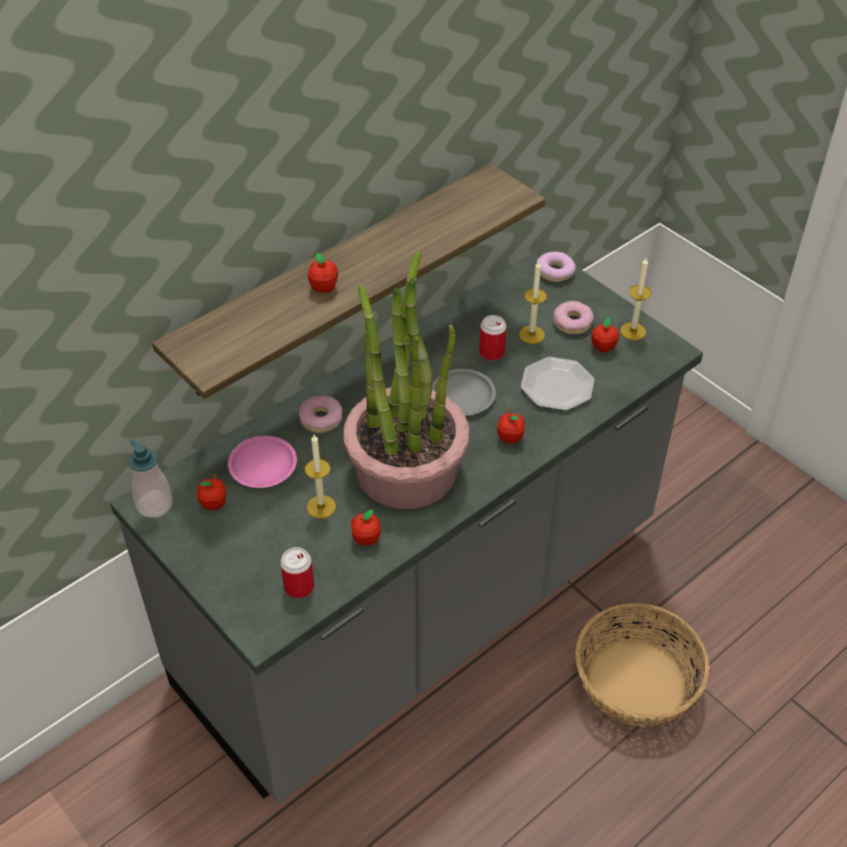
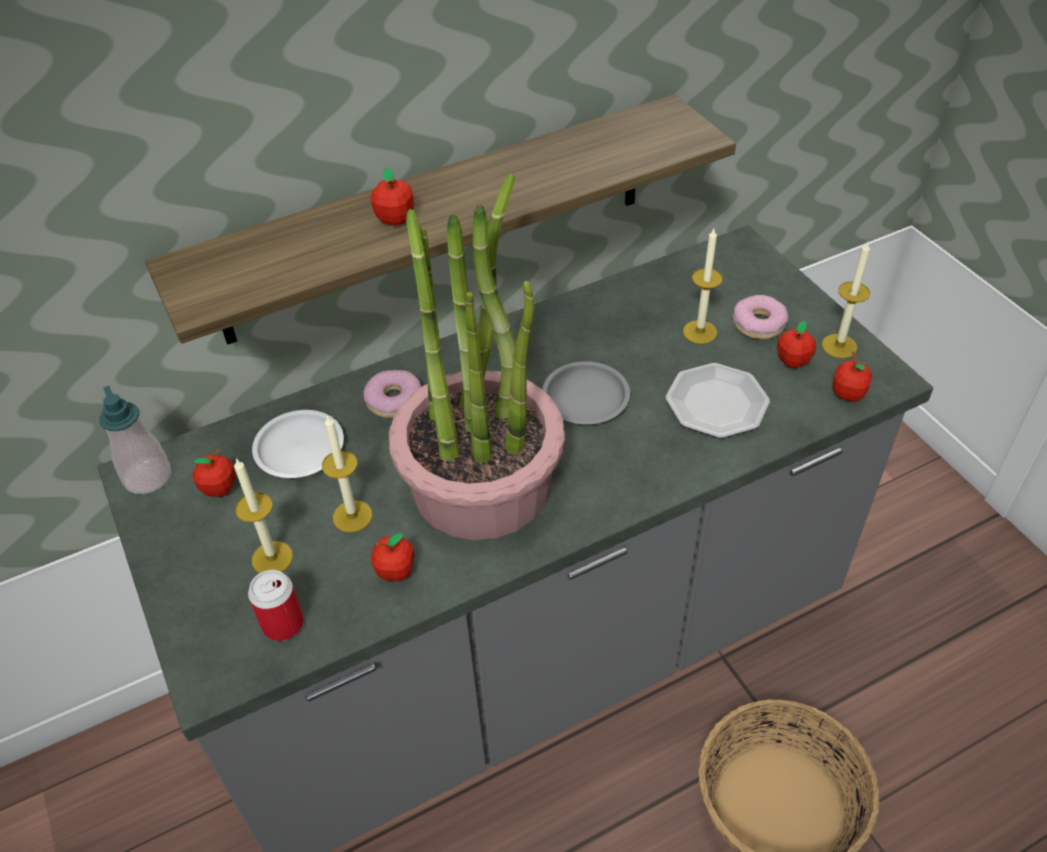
camera: 15 degrees right, 0 degrees up
pink plate [228,436,297,488] -> white plate [252,410,344,478]
can [479,315,506,361] -> none
apple [497,407,525,444] -> apple moved to [833,351,873,402]
donut [536,252,576,282] -> none
none -> candle [234,458,293,573]

